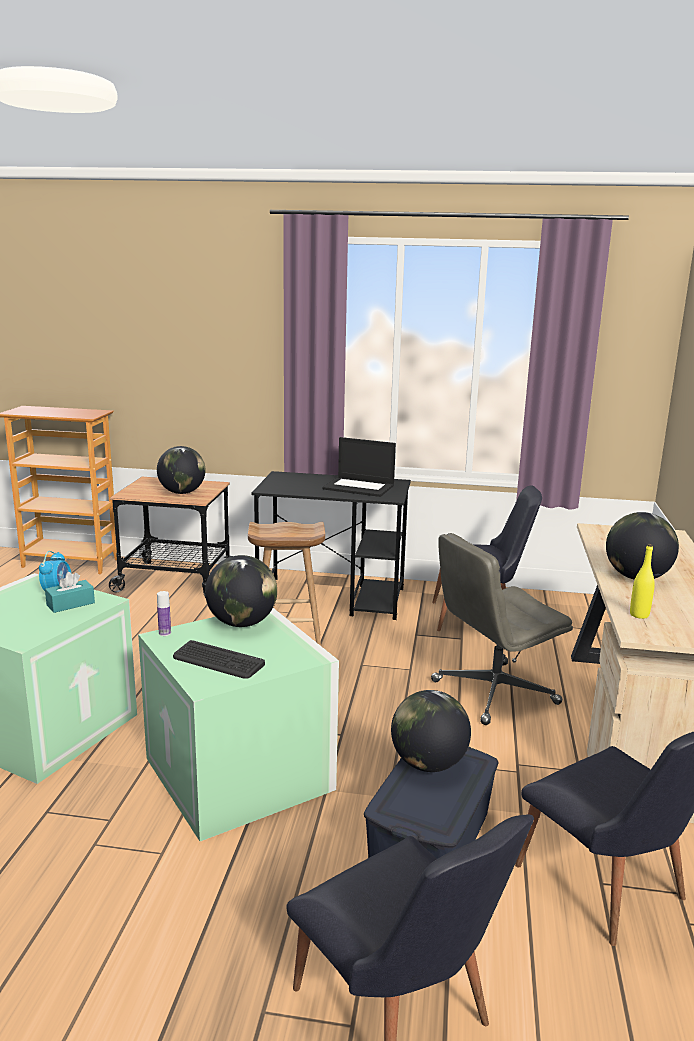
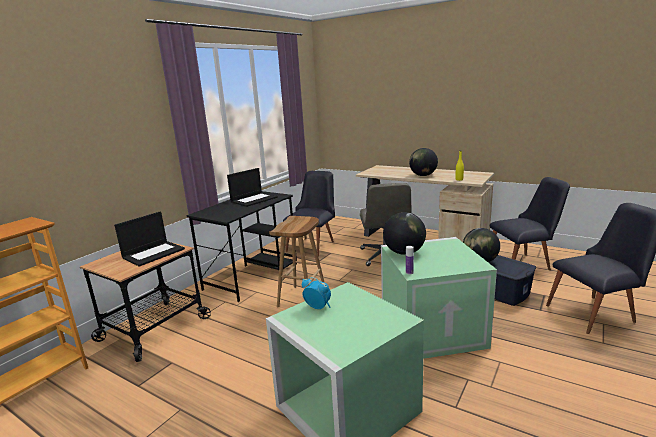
camera: 65 degrees left, 0 degrees up
turquoise tissue box [45,572,95,613] -> none
globe [157,446,206,494] -> laptop [114,212,185,267]
keyboard [173,640,265,679] -> none

